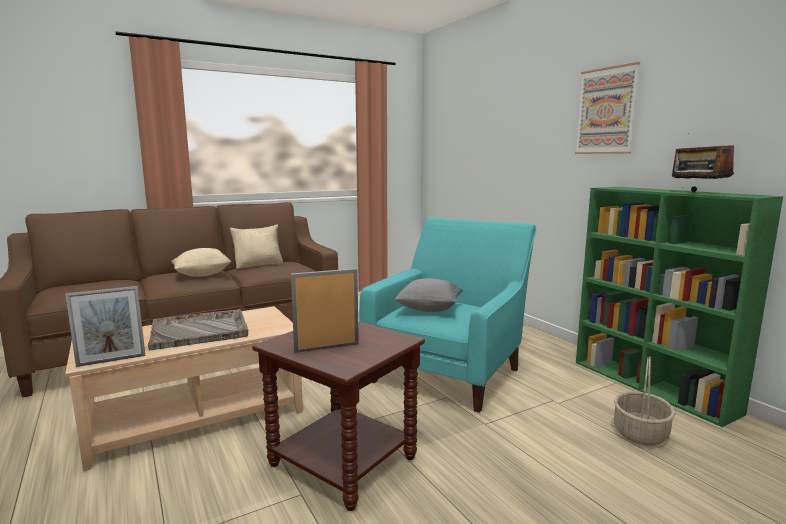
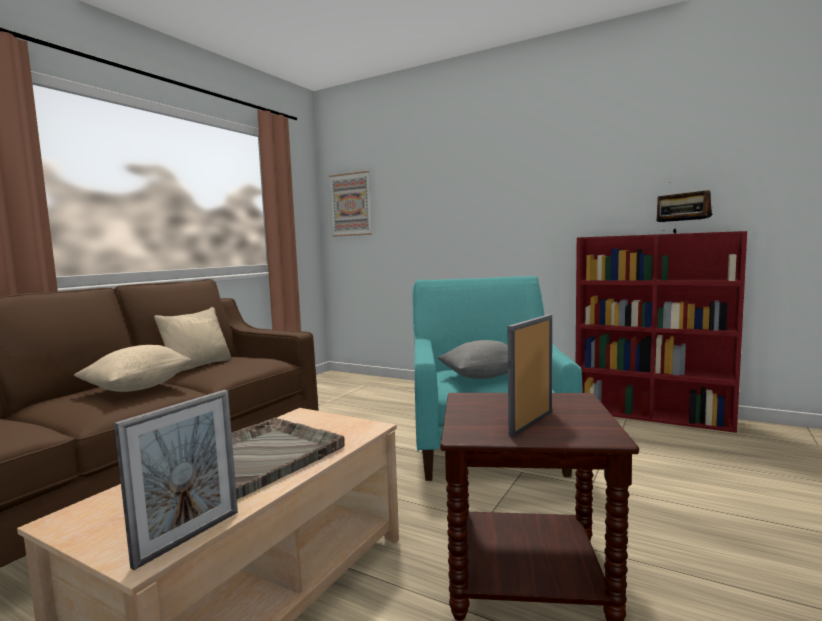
camera: 30 degrees left, 5 degrees down
picture [575,62,640,154] -> picture moved to [330,171,372,237]
green bookcase [576,187,783,427] -> red bookcase [576,231,747,433]
basket [614,356,676,446] -> none

